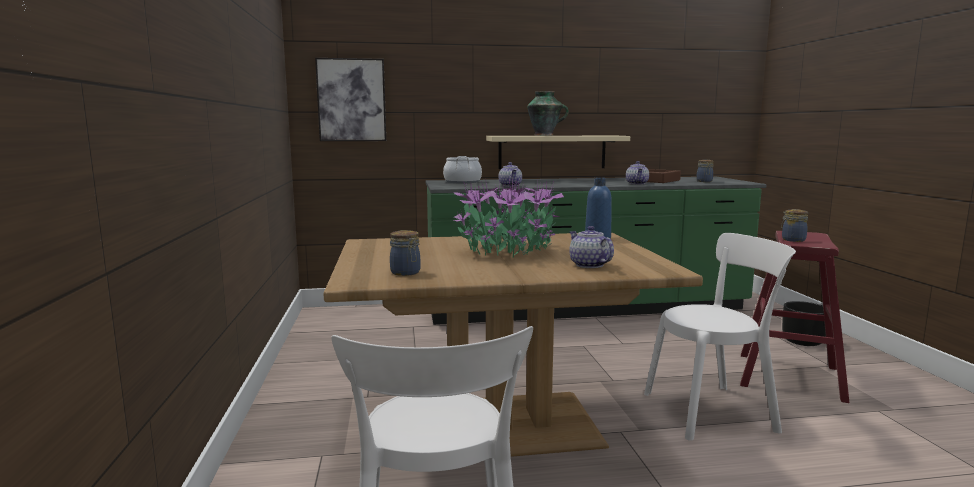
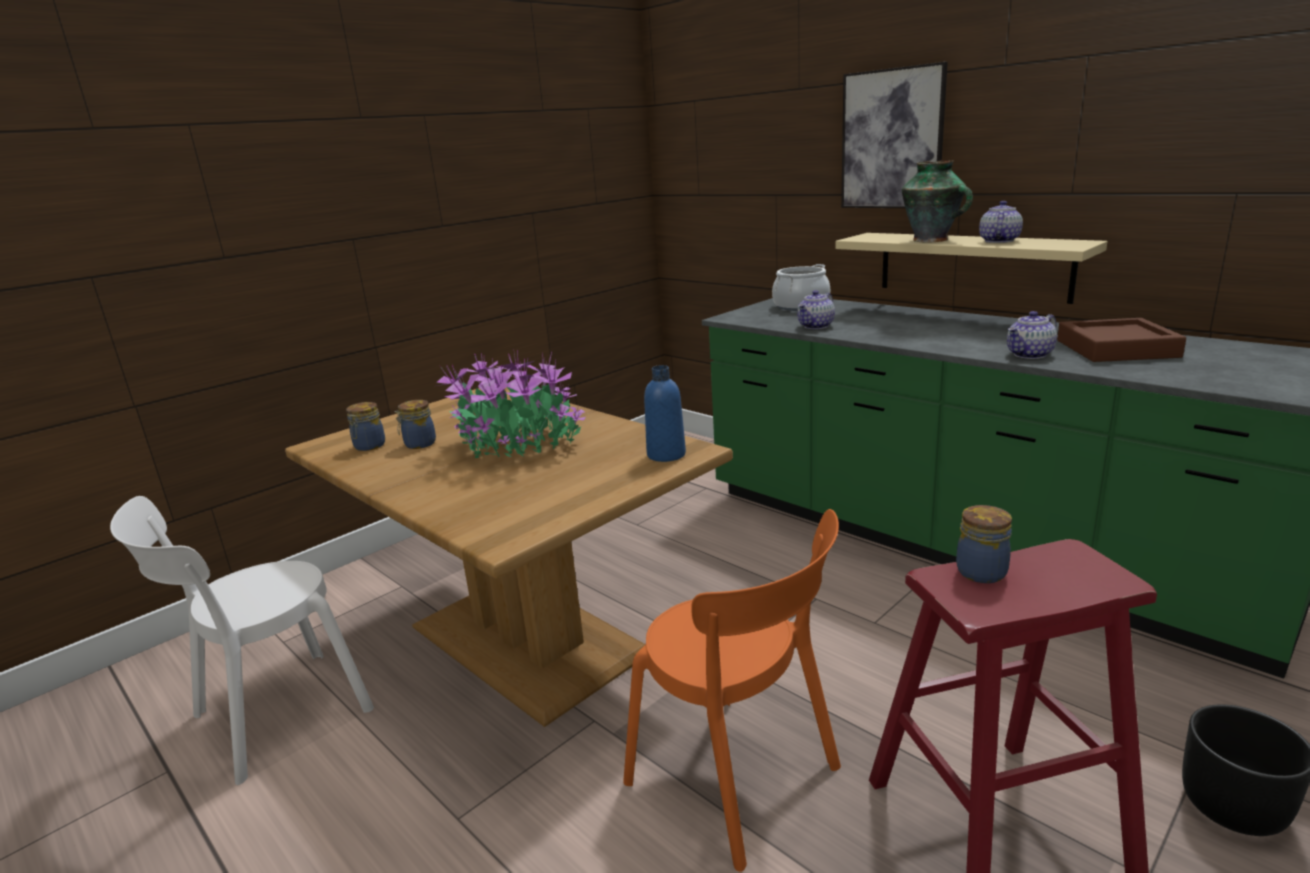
camera: 55 degrees right, 10 degrees up
picture [315,58,386,141] -> picture moved to [841,62,948,208]
teapot [569,226,614,268] -> teapot moved to [979,201,1023,243]
white chair [644,233,796,441] -> orange chair [623,509,841,872]
jar [696,160,714,182] -> jar moved to [394,400,436,449]

